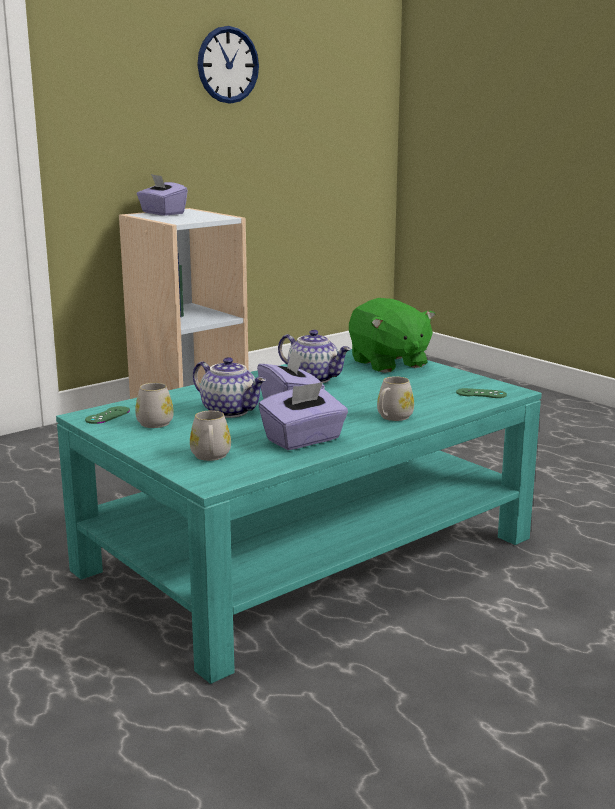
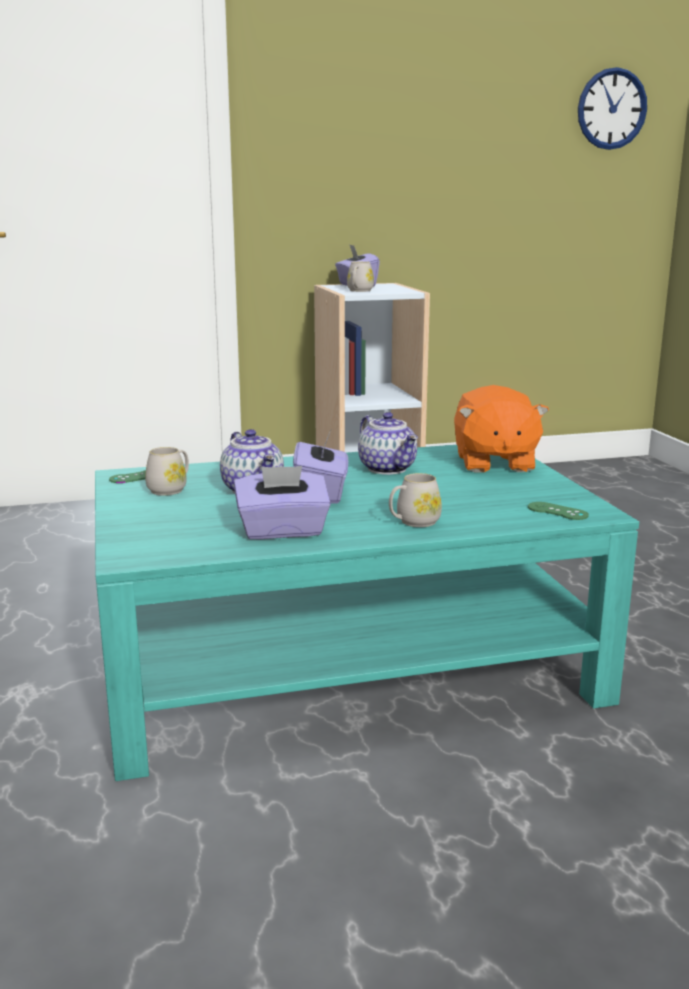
camera: 25 degrees right, 0 degrees up
white mug [190,410,231,461] -> white mug moved to [347,261,374,292]
wall clock [197,26,259,104] -> wall clock moved to [578,67,647,150]
green plush toy [349,298,436,373] -> orange plush toy [454,385,549,473]

